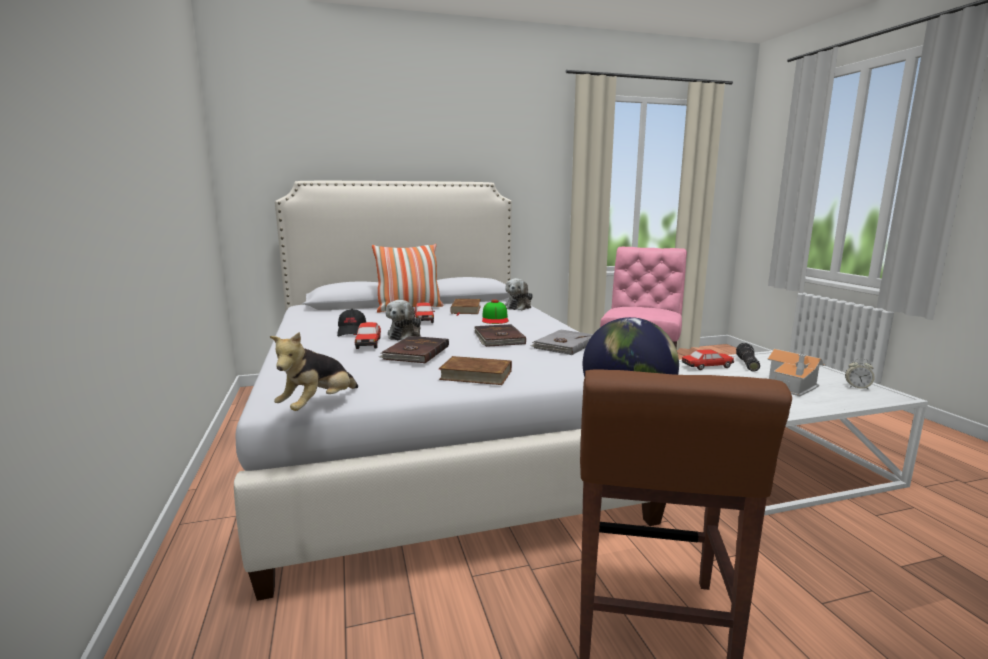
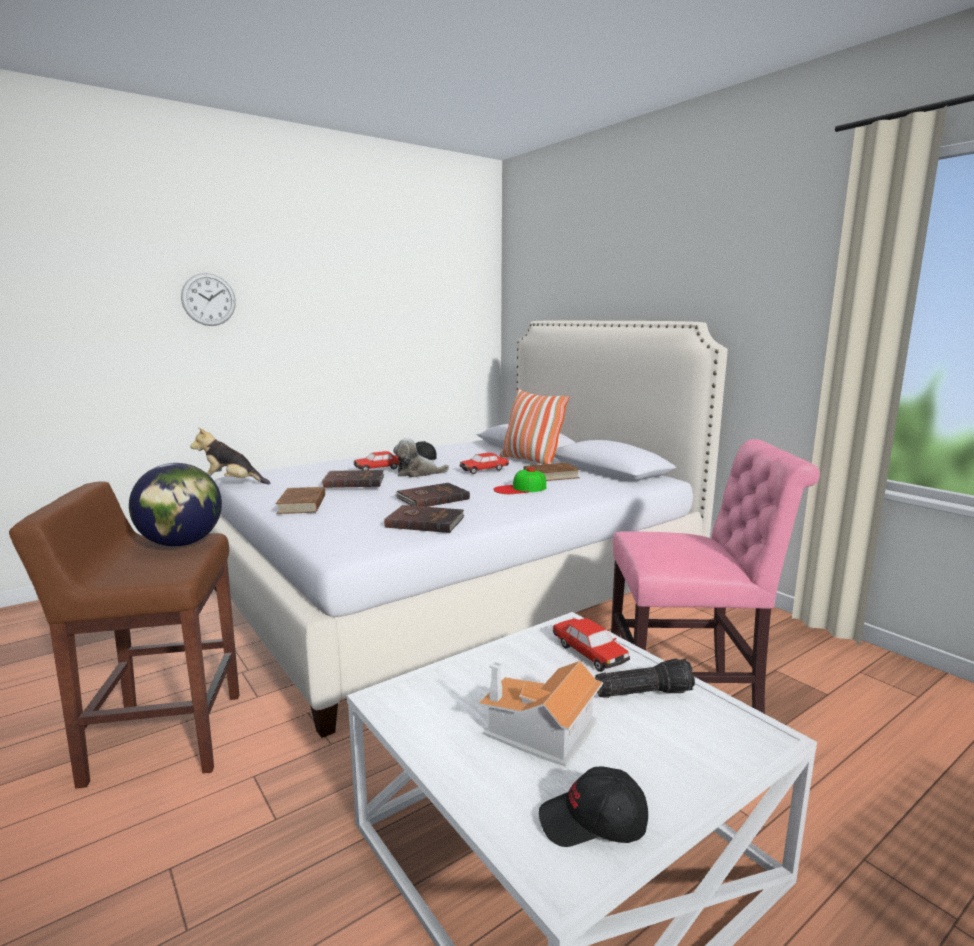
camera: 70 degrees right, 0 degrees up
plush toy [505,278,533,310] -> none
grey book [530,330,593,355] -> brown book [384,505,465,533]
alarm clock [845,358,875,389] -> black cap [539,766,648,847]
none -> wall clock [181,273,236,326]

